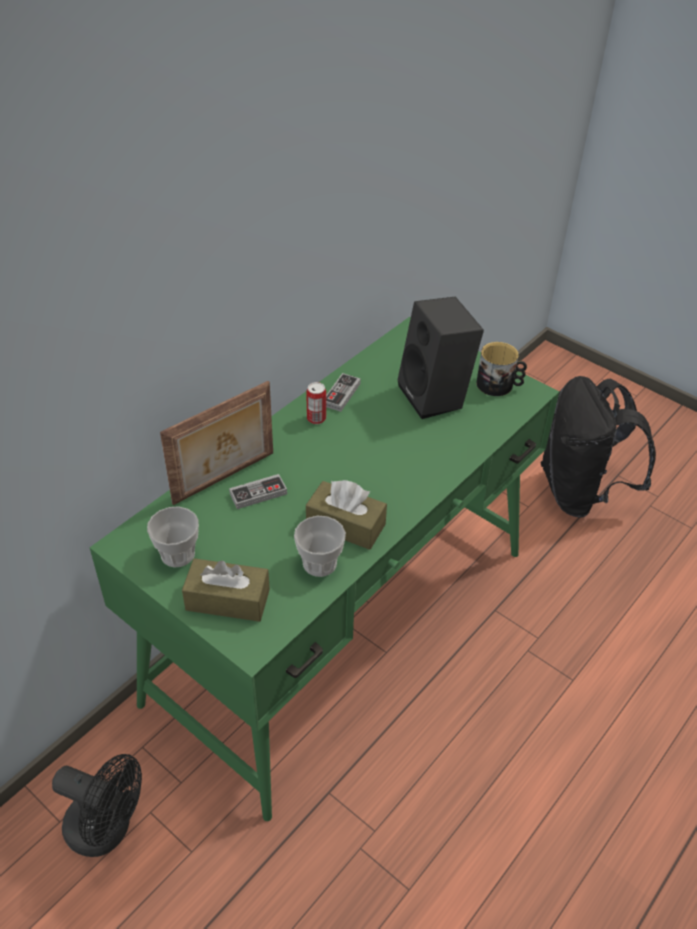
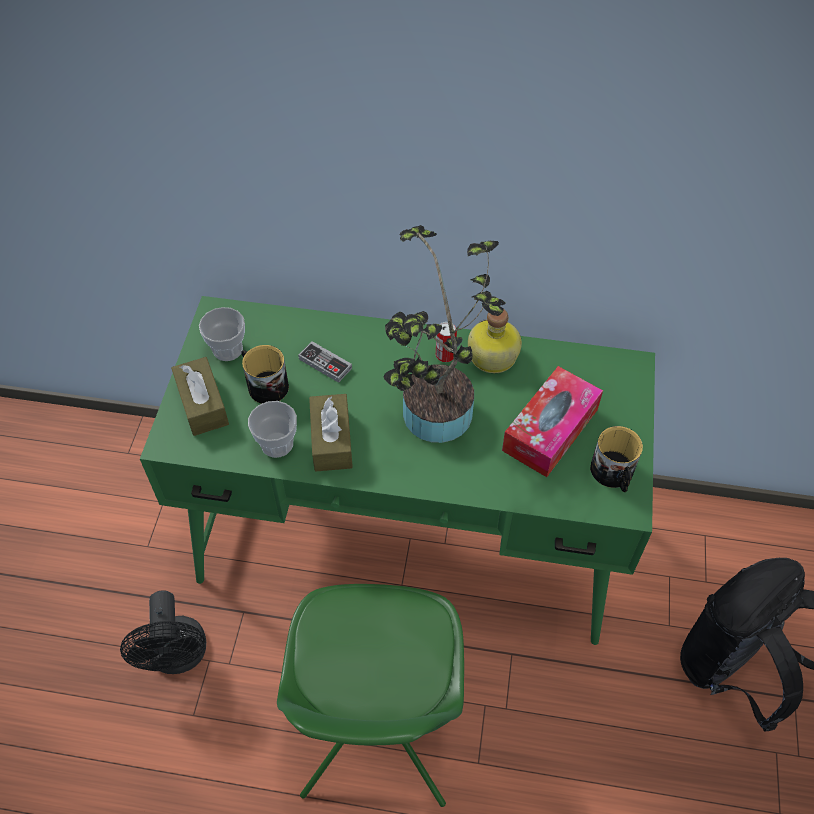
camera: 60 degrees right, 10 degrees up
black fan [52,754,142,857] -> black fan moved to [120,590,206,674]
picture frame [160,381,273,505] -> none
game controller [326,373,361,412] -> bottle [468,310,522,373]
black speaker [397,296,484,419] -> tissue box [502,366,603,477]
none -> mug [241,345,289,404]
none -> green chair [277,584,464,807]
none -> potted plant [383,225,505,443]

